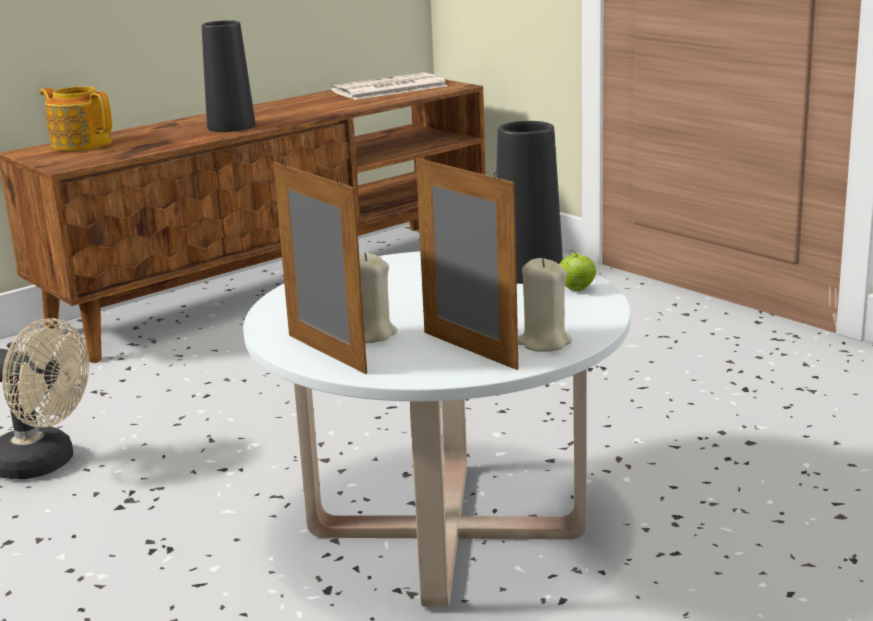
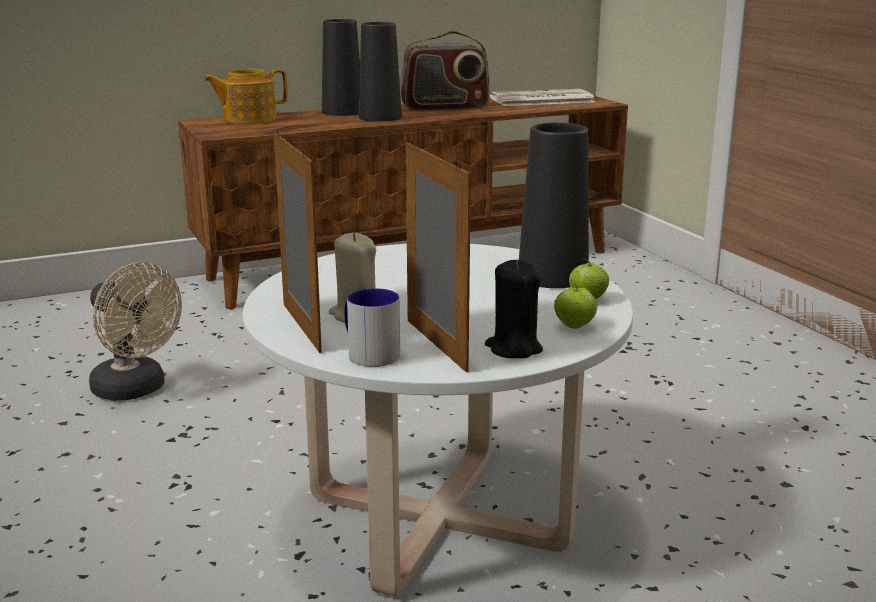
camera: 15 degrees right, 0 degrees up
teapot [40,86,112,151] -> teapot turned 75 degrees counterclockwise [203,69,288,124]
beige candle [518,258,572,352] -> black candle [485,260,543,358]
none -> black vase [322,19,360,116]
none -> mug [344,288,400,367]
none -> radio [400,31,489,111]
none -> apple [554,281,598,329]

